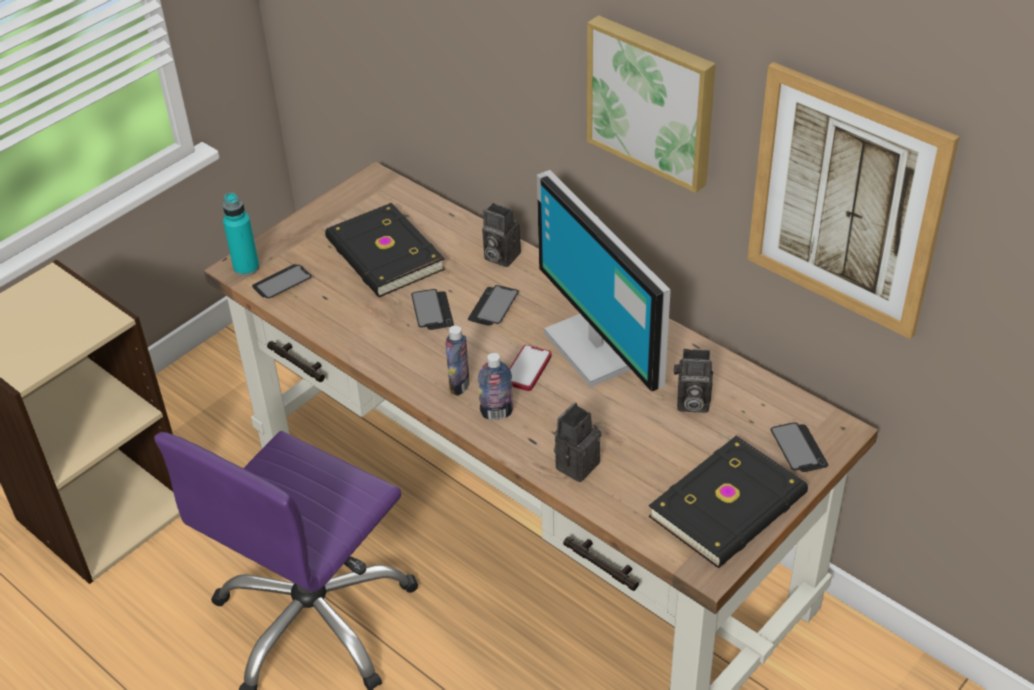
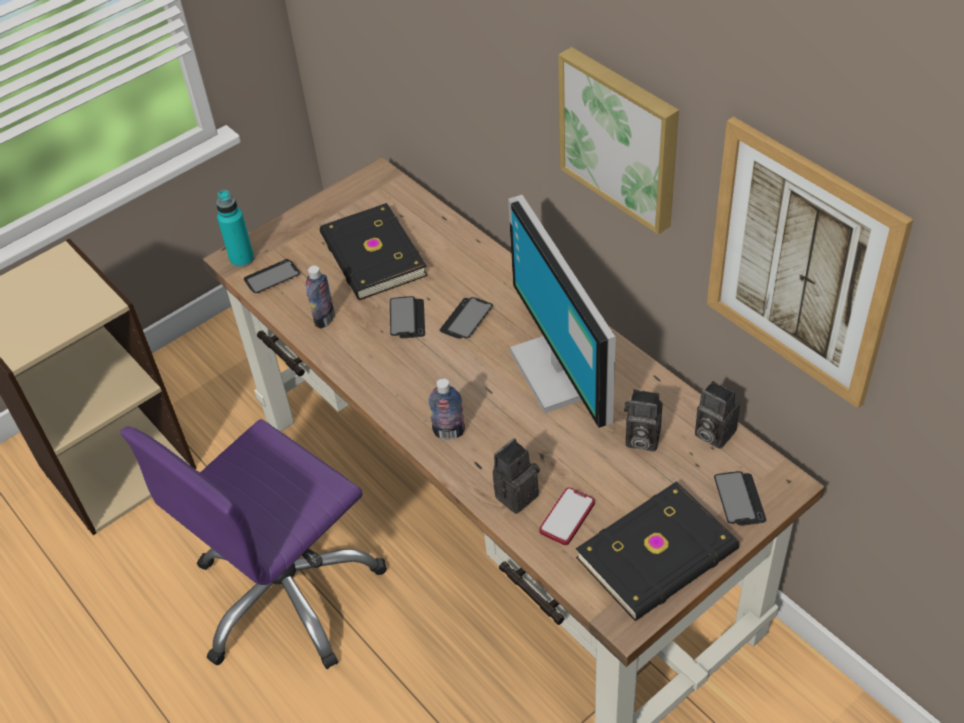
camera: 10 degrees right, 5 degrees up
bottle [445,326,470,396] -> bottle moved to [306,266,335,329]
camera [482,203,521,267] -> camera moved to [695,381,740,449]
phone [509,345,552,391] -> phone moved to [539,487,595,545]

